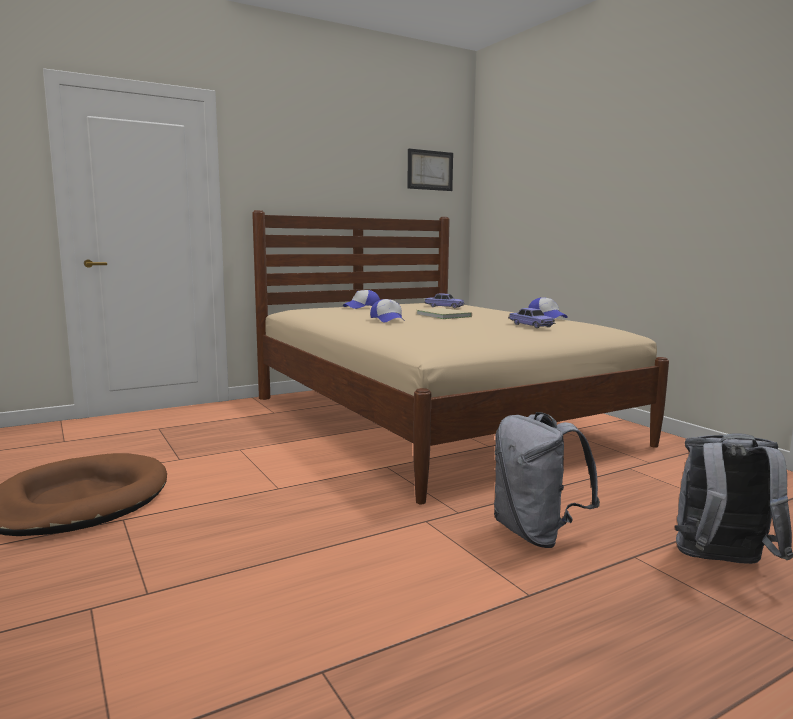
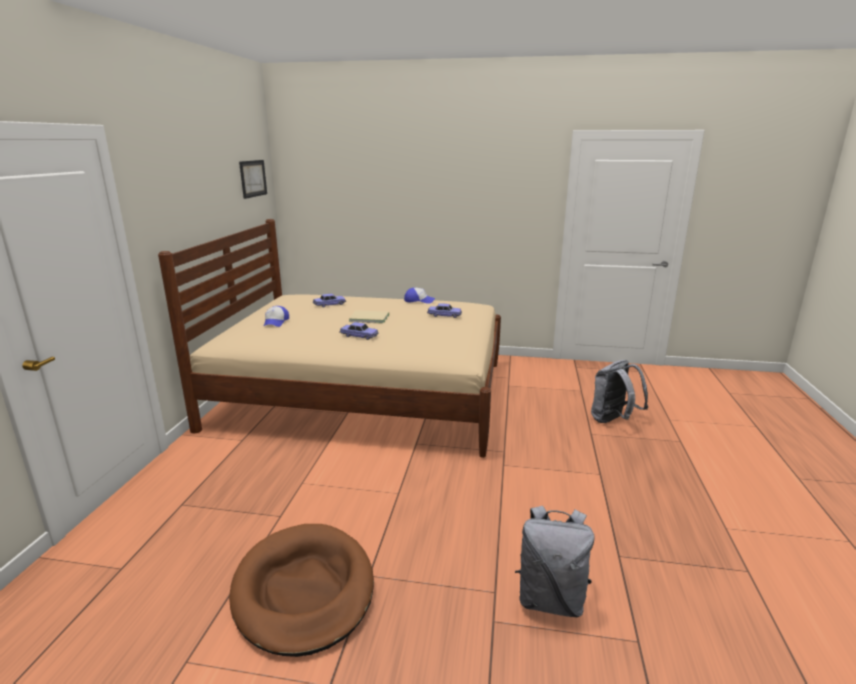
camera: 50 degrees left, 10 degrees up
cap [370,299,405,322] -> toy car [339,322,379,340]
grey backpack [494,412,600,548] -> grey backpack moved to [515,506,594,617]

